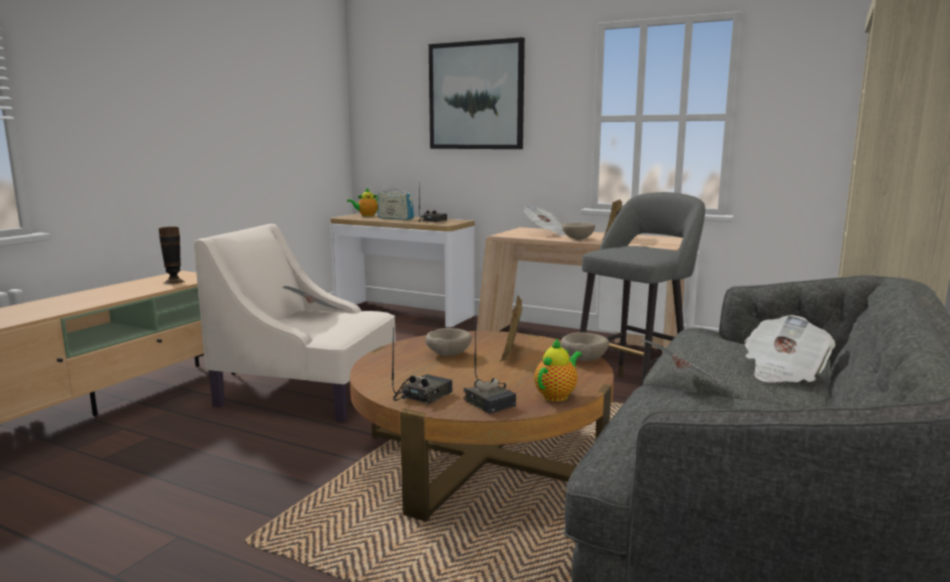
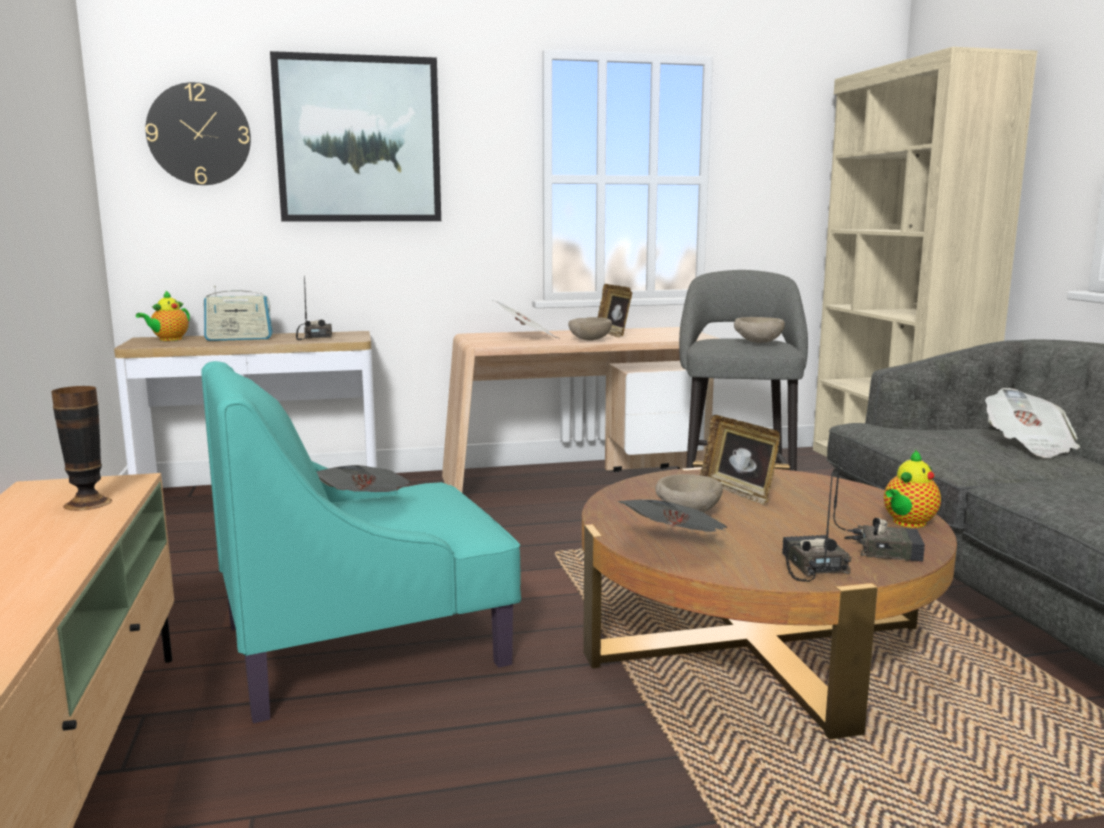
camera: 40 degrees left, 0 degrees up
beige armchair [194,224,396,422] -> turquoise armchair [201,361,521,723]
teapot [534,339,582,401] -> teapot turned 135 degrees counterclockwise [884,449,941,528]
beige bowl [561,332,609,361] -> beige bowl moved to [734,317,785,343]
newspaper [641,340,729,384] -> newspaper moved to [618,500,727,532]
none -> wall clock [146,82,251,185]

